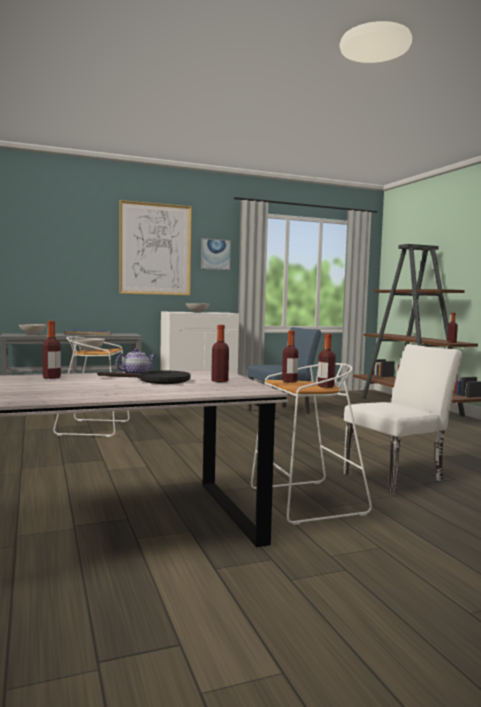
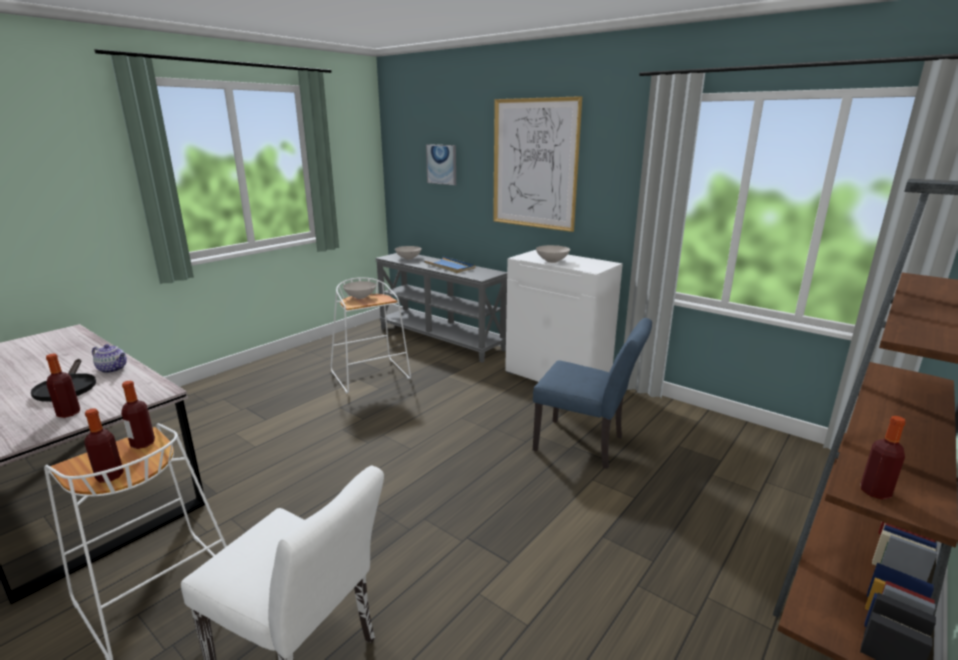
camera: 60 degrees right, 15 degrees up
bottle [42,321,61,379] -> none
picture [201,238,231,270] -> picture moved to [426,144,456,185]

